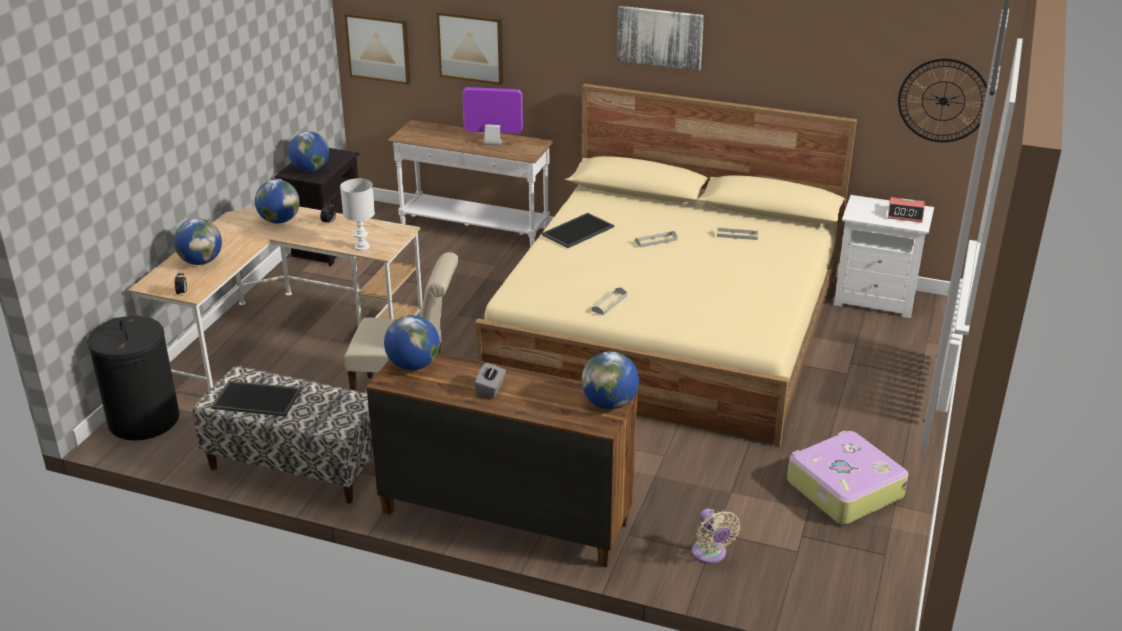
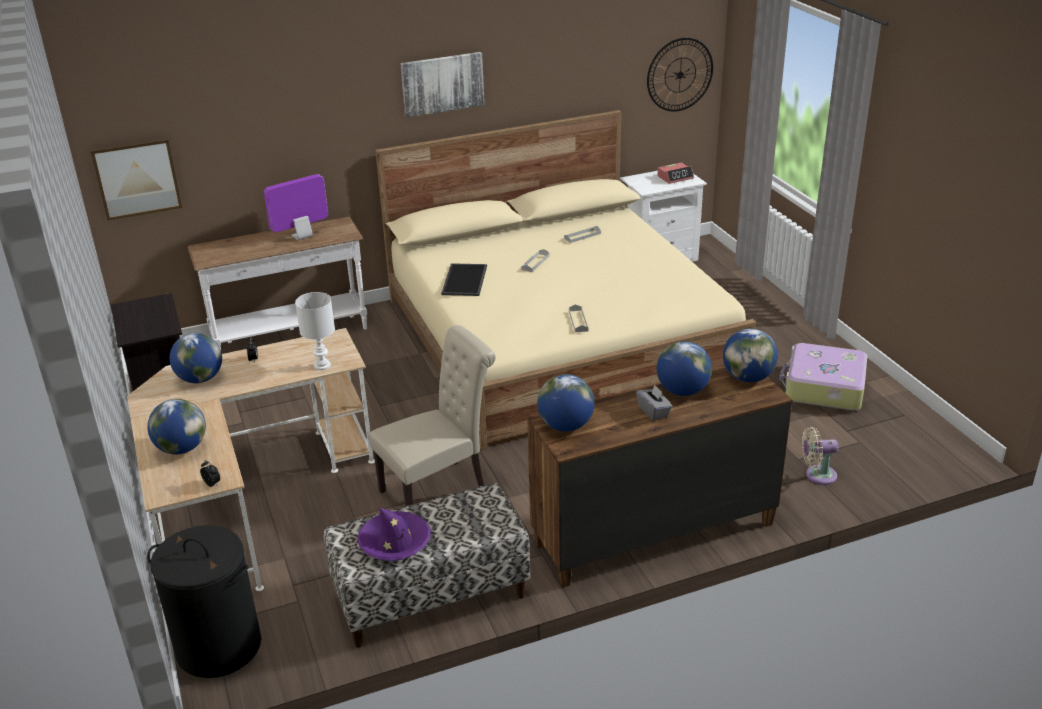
camera: 40 degrees left, 0 degrees up
tray [211,381,301,416] -> purple hat [357,507,431,561]
globe [288,131,329,172] -> globe moved to [657,341,712,396]
picture [436,11,503,85] -> none
beige fan [692,509,740,564] -> beige fan turned 150 degrees clockwise [802,427,839,485]

